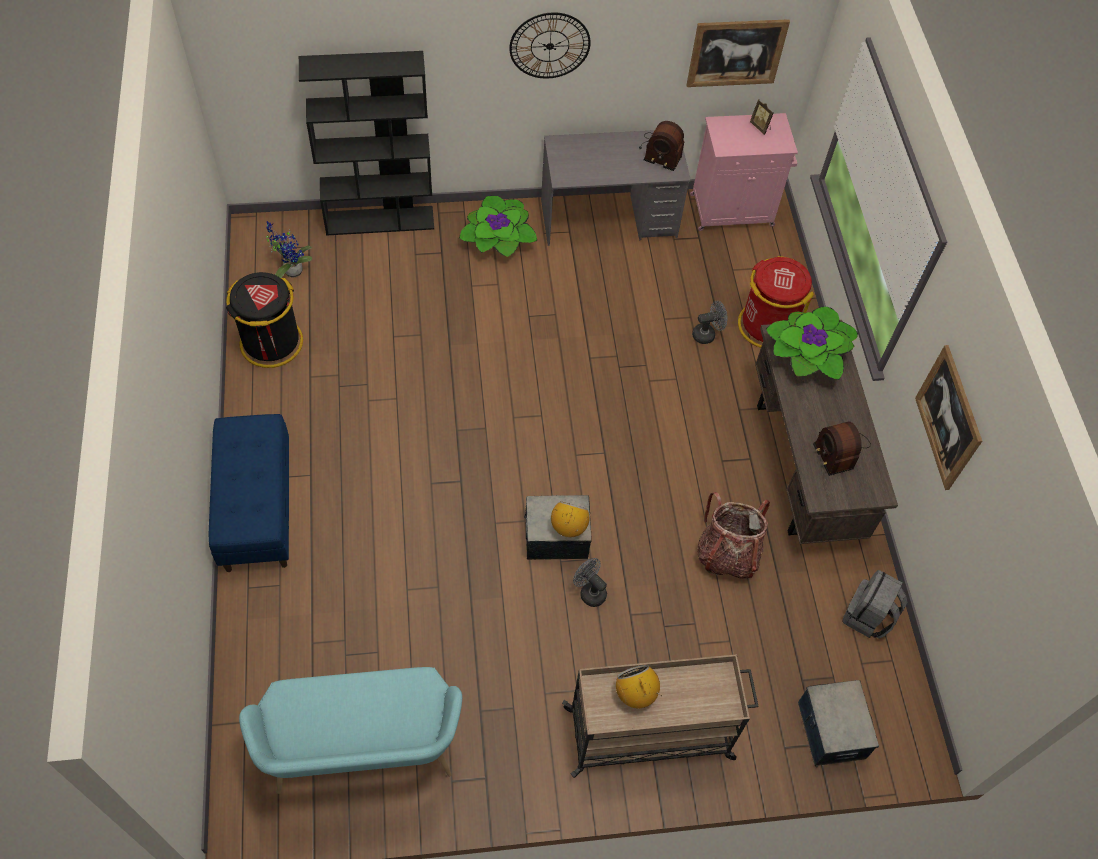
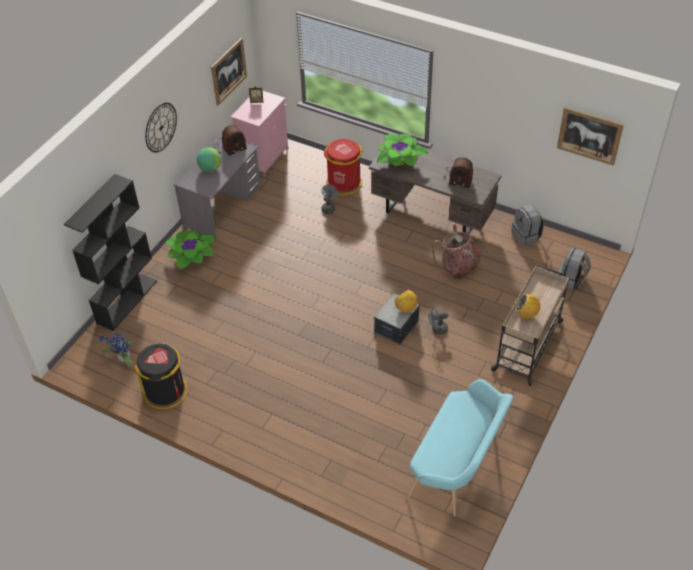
camera: 50 degrees left, 10 degrees down
blue bench [208,414,289,572] -> none
storage box [798,680,879,768] -> grey backpack [558,247,591,290]
picture [915,345,982,490] -> picture moved to [557,107,624,166]
none -> globe [197,148,221,172]

